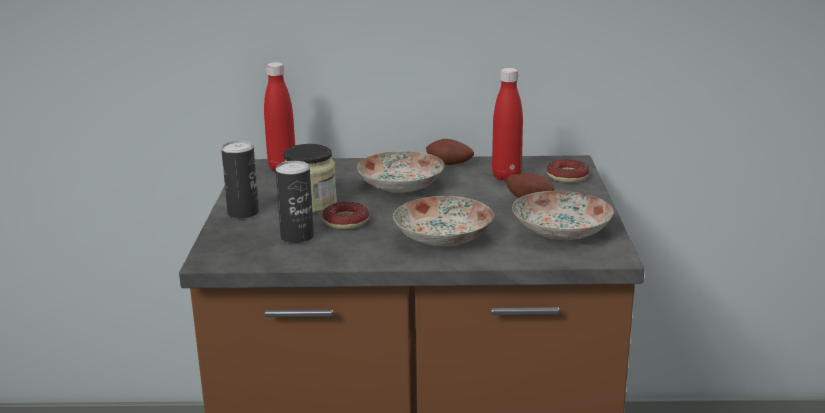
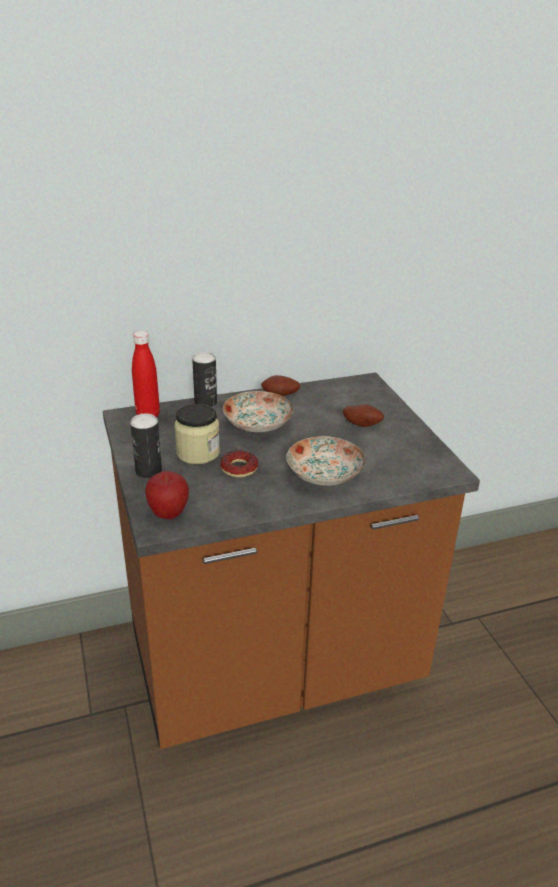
camera: 20 degrees left, 10 degrees up
can [276,161,314,244] -> can moved to [192,352,217,407]
red bottle [492,68,523,181] -> none
plate [512,191,614,241] -> none
donut [547,159,589,183] -> none
none -> apple [145,471,189,519]

